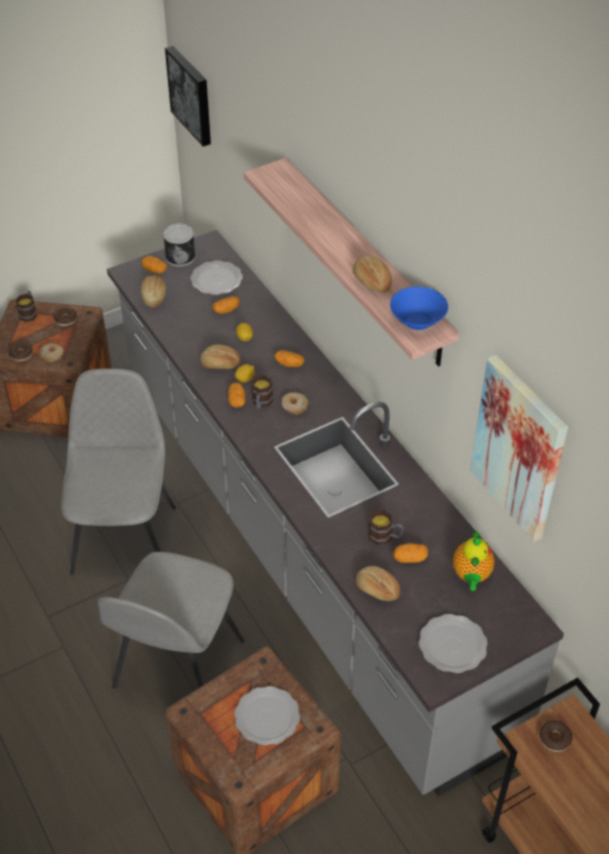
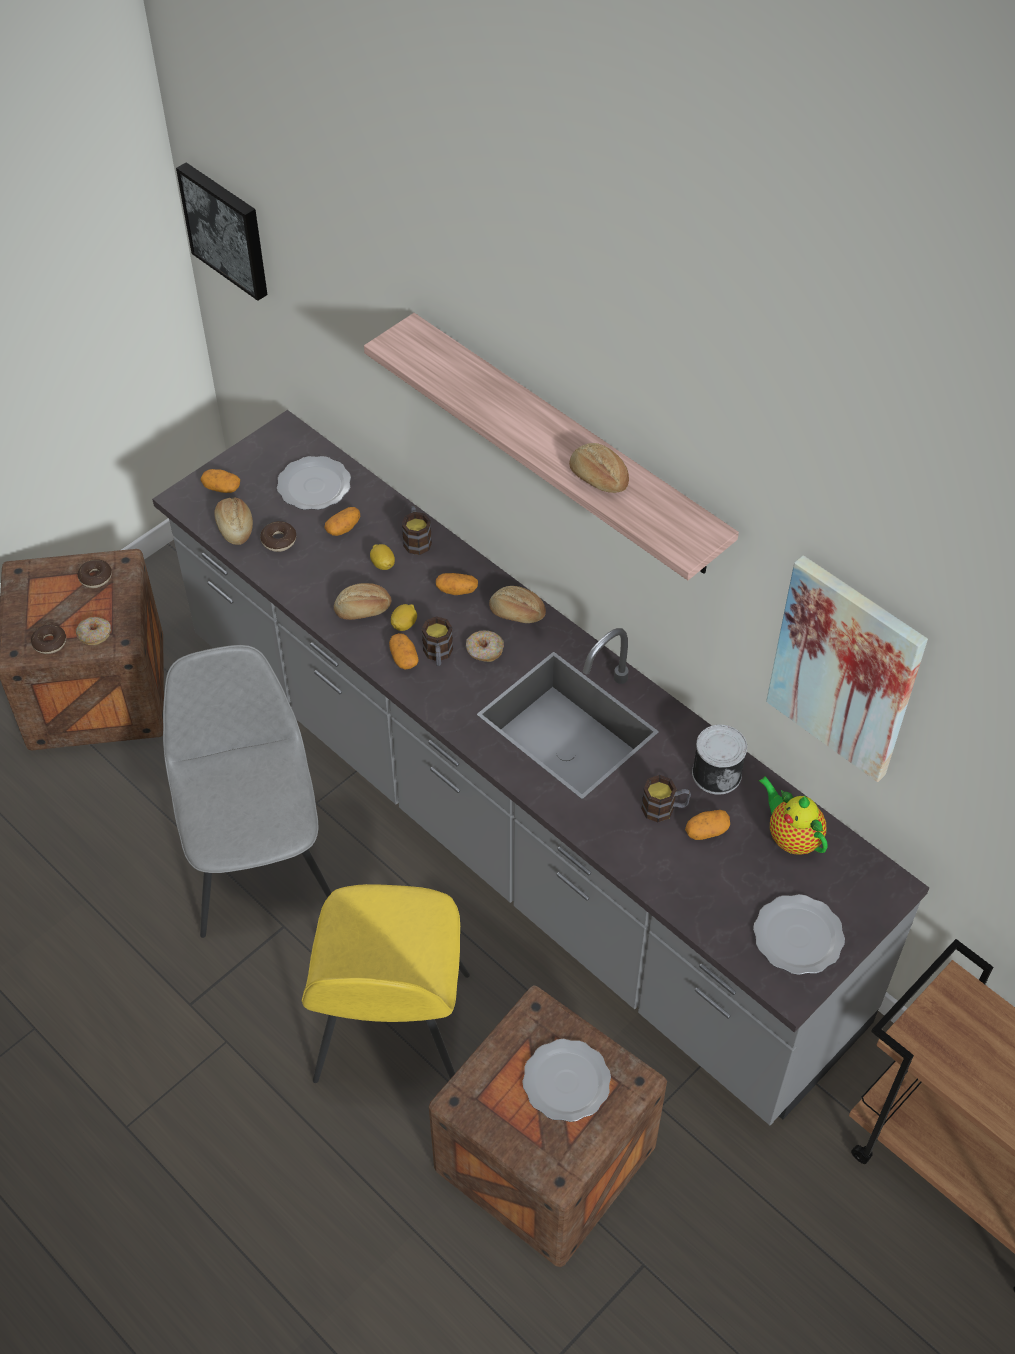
camera: 15 degrees left, 5 degrees up
mug [15,291,37,322] -> mug moved to [402,506,432,555]
grey chair [98,552,244,689] -> yellow chair [302,884,470,1083]
can [163,223,196,266] -> can moved to [692,725,747,795]
bread [355,566,401,601] -> bread moved to [489,586,546,623]
blue bowl [390,286,448,330] -> none
teapot [453,530,495,591] -> teapot turned 150 degrees clockwise [759,776,828,855]
donut [539,720,573,752] -> donut moved to [260,521,296,552]

